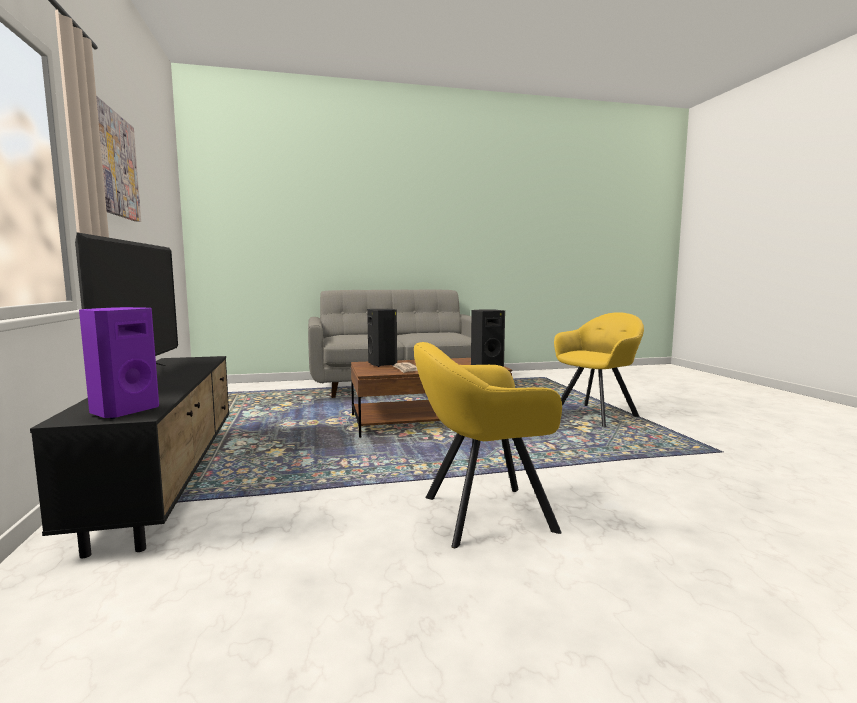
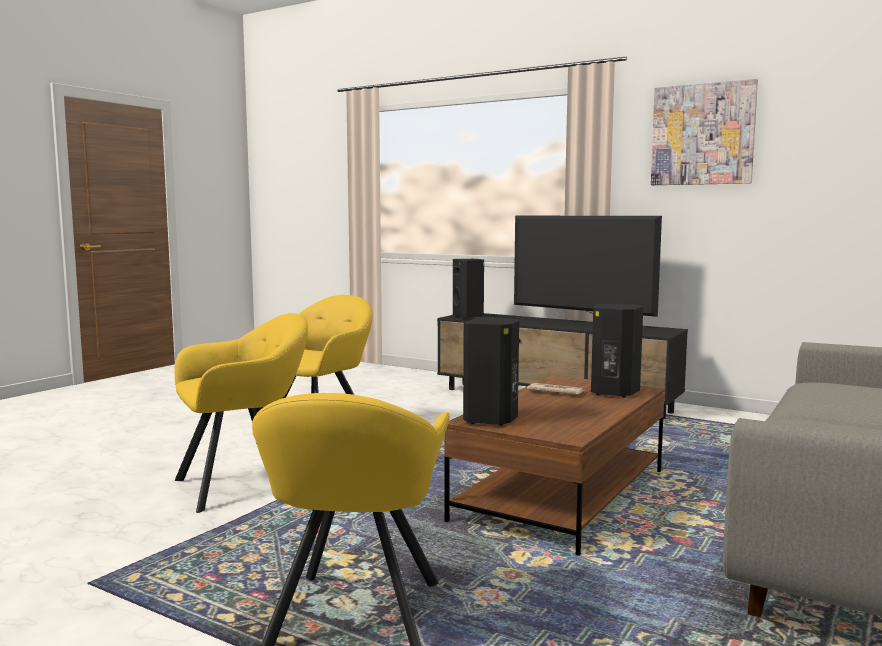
camera: 135 degrees right, 0 degrees up
purple speaker [79,307,159,419] -> black speaker [453,259,484,319]
none -> yellow armchair [175,313,308,513]

